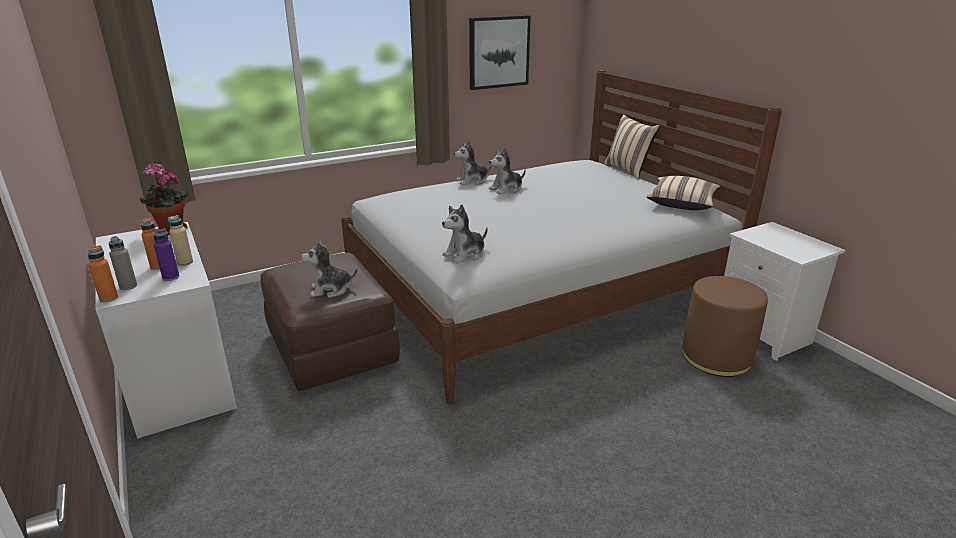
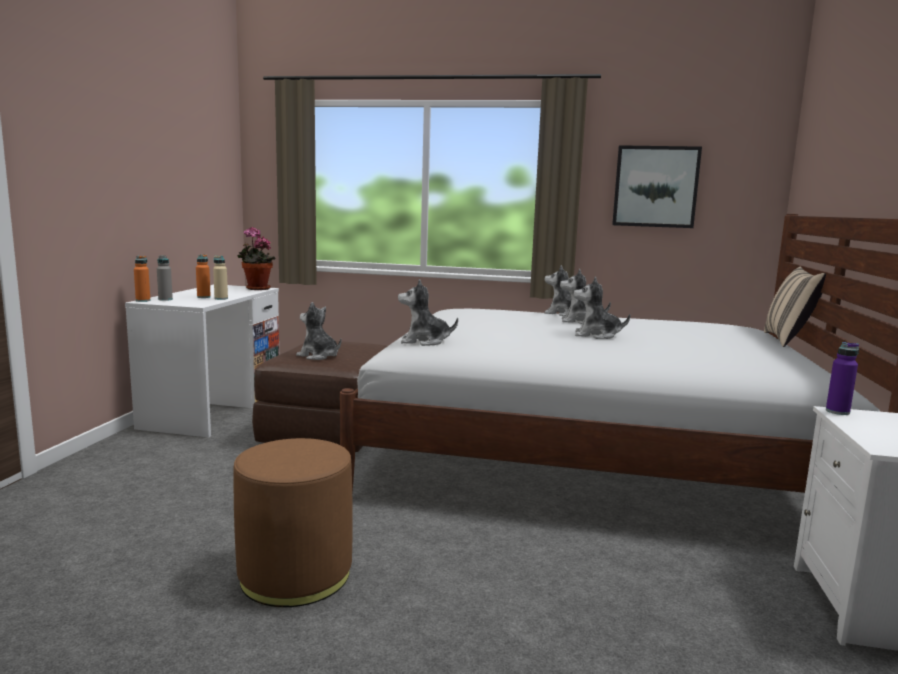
camera: 40 degrees right, 15 degrees down
purple bottle [154,228,179,281] -> purple bottle moved to [826,342,859,415]
beige pillow [647,176,720,210] -> none
brown ottoman [683,276,768,377] -> brown ottoman moved to [234,438,353,607]
none -> plush toy [573,277,630,339]

